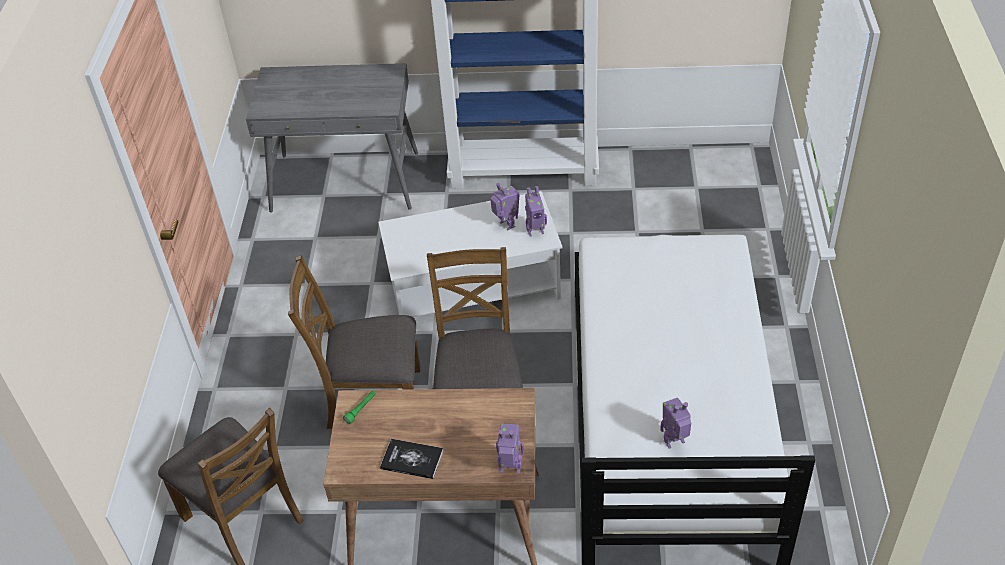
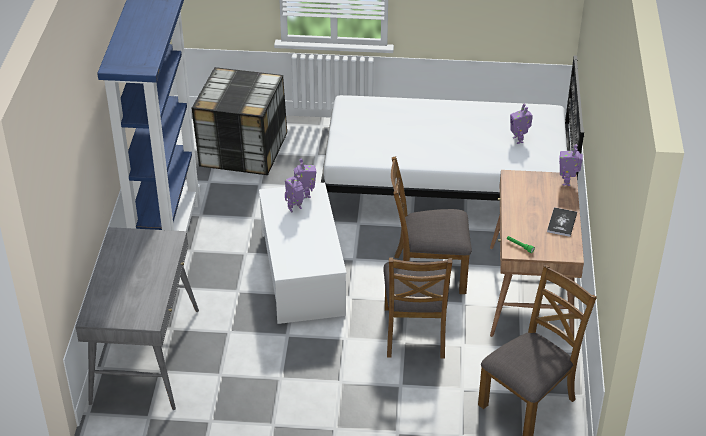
camera: 90 degrees left, 5 degrees down
none -> storage box [192,67,287,175]

